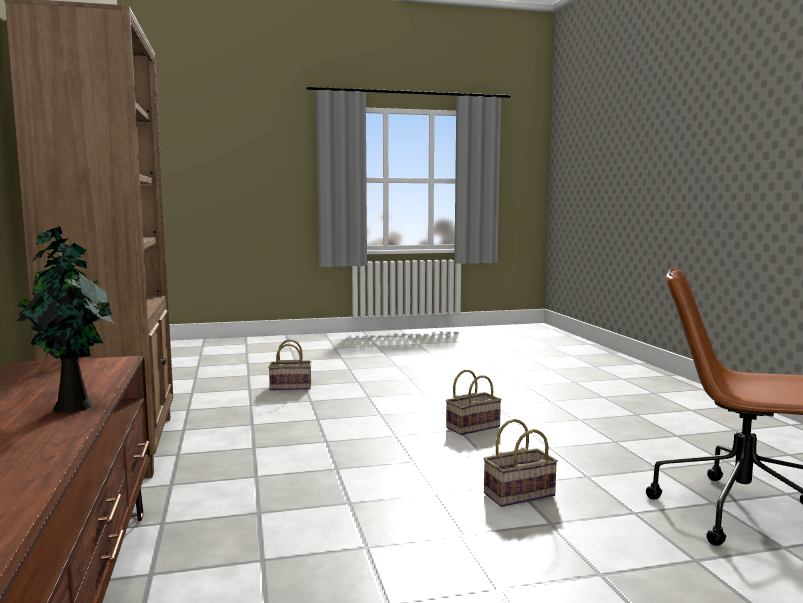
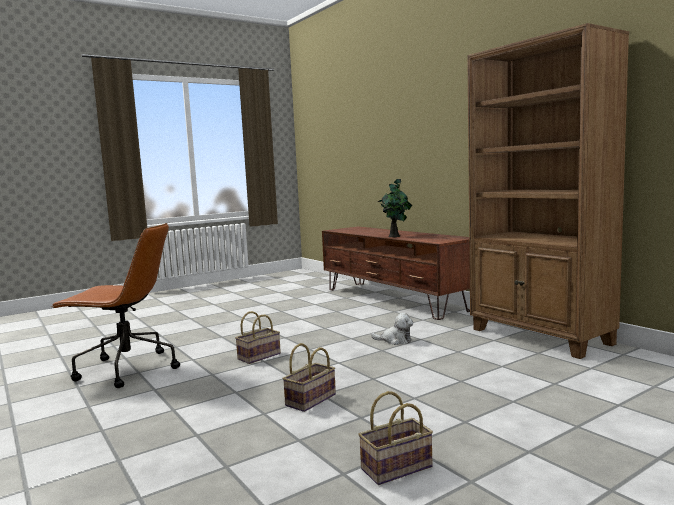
camera: 160 degrees right, 0 degrees up
basket [268,339,311,391] -> basket moved to [358,391,433,485]
none -> plush toy [371,313,413,345]

